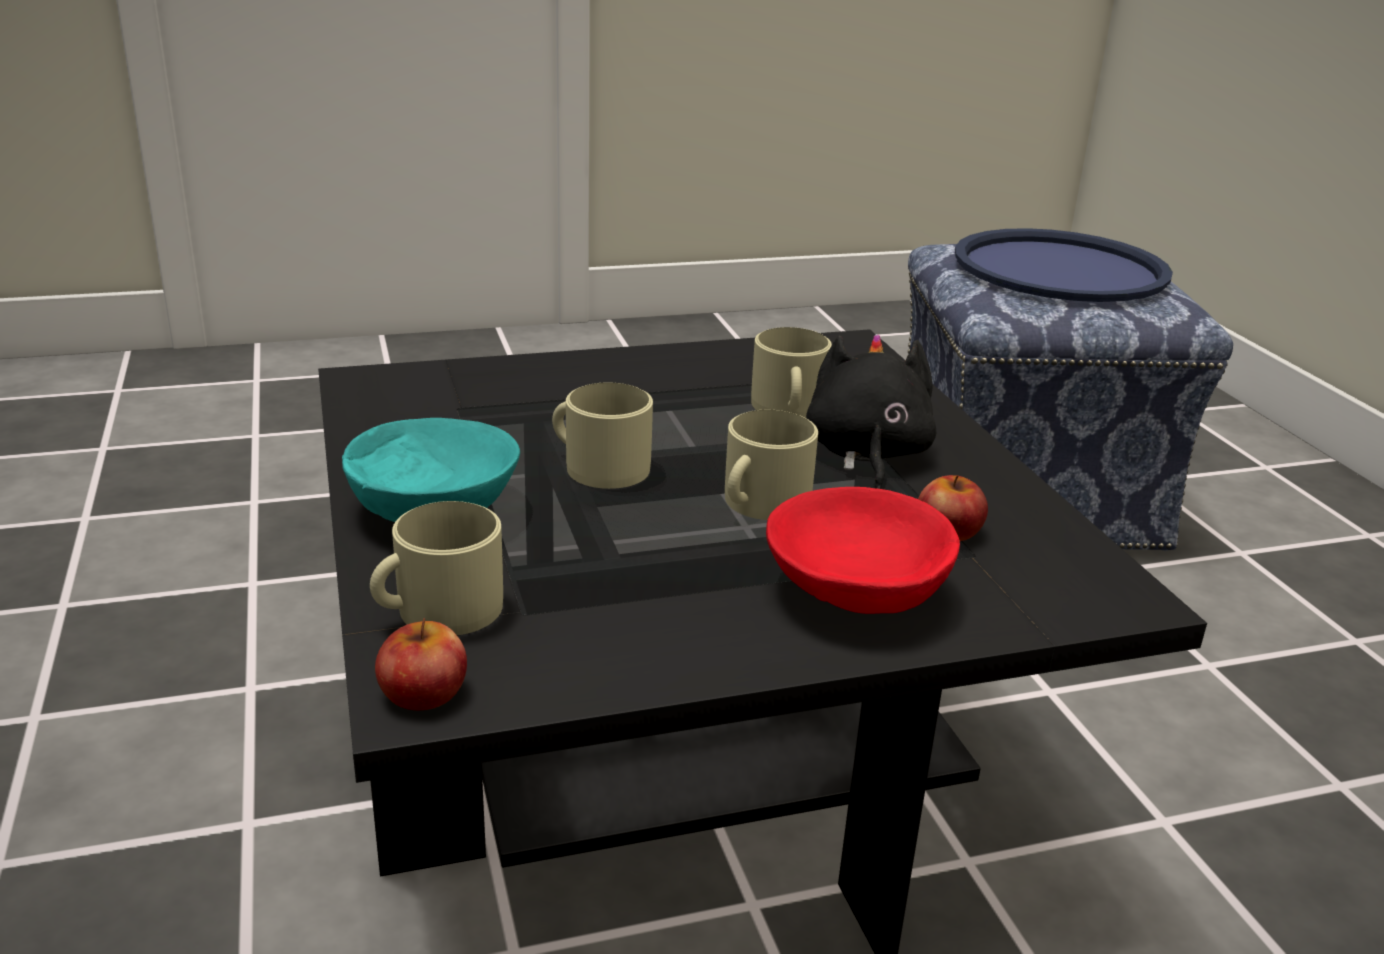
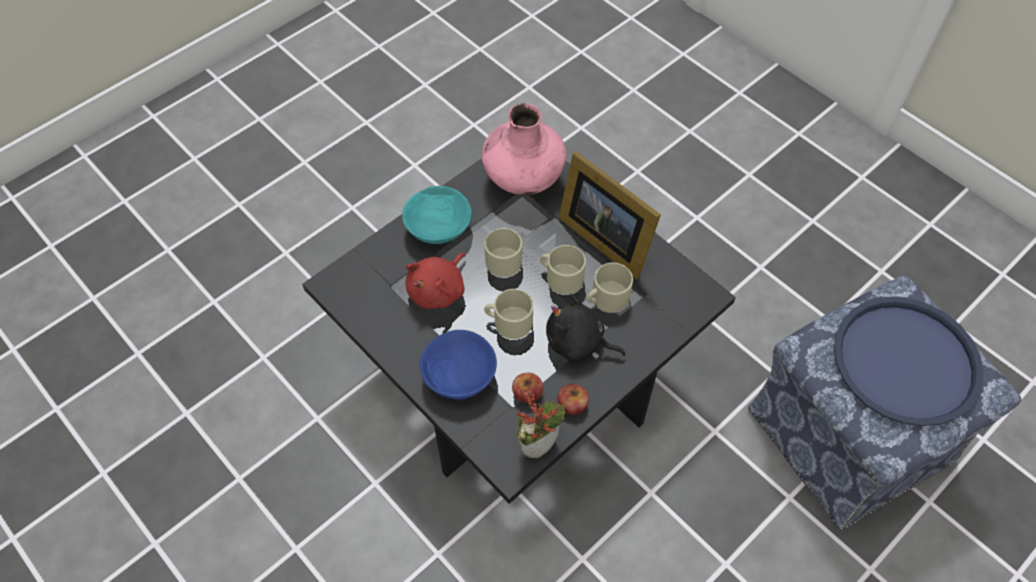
camera: 65 degrees right, 30 degrees up
beige mug [370,501,503,635] -> beige mug moved to [540,245,586,294]
apple [375,618,467,710] -> apple moved to [557,384,589,415]
red bowl [766,487,960,614] -> blue bowl [420,330,497,400]
black plush toy [806,334,936,489] -> black plush toy turned 135 degrees counterclockwise [546,294,626,362]
none -> red plush toy [405,253,465,309]
none -> pink vase [482,103,566,195]
none -> potted plant [517,388,565,458]
none -> picture frame [558,151,661,279]

